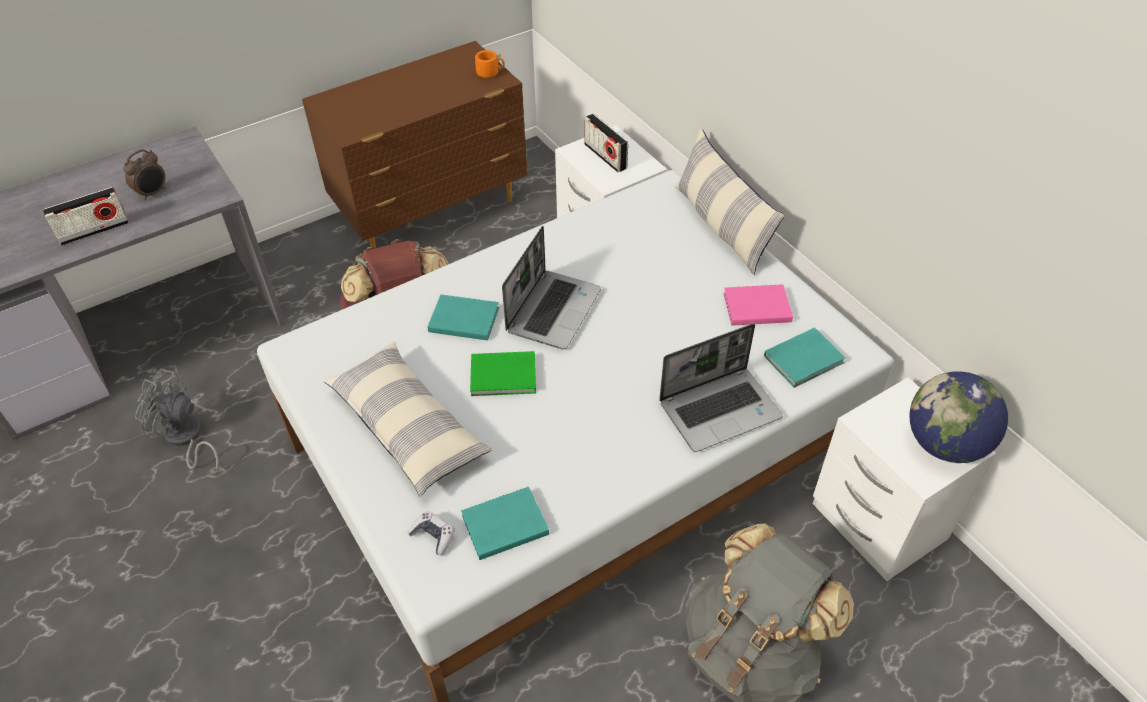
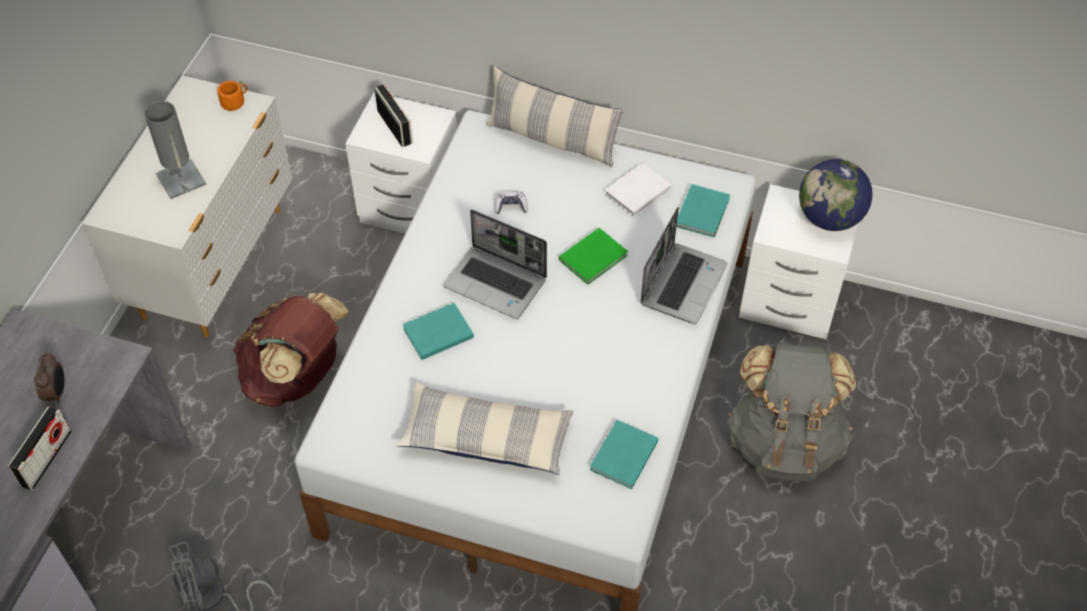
camera: 40 degrees left, 5 degrees up
brown dresser [302,41,527,249] -> white dresser [82,76,293,337]
game controller [408,511,455,556] -> game controller moved to [495,191,528,214]
green book [470,351,536,396] -> green book moved to [559,228,628,285]
laptop [502,226,601,349] -> laptop turned 135 degrees clockwise [443,209,547,319]
radio [584,114,628,172] -> radio turned 135 degrees counterclockwise [375,84,413,147]
pink book [724,284,793,326] -> white book [605,163,671,216]
none -> grey table lamp [144,101,206,199]

